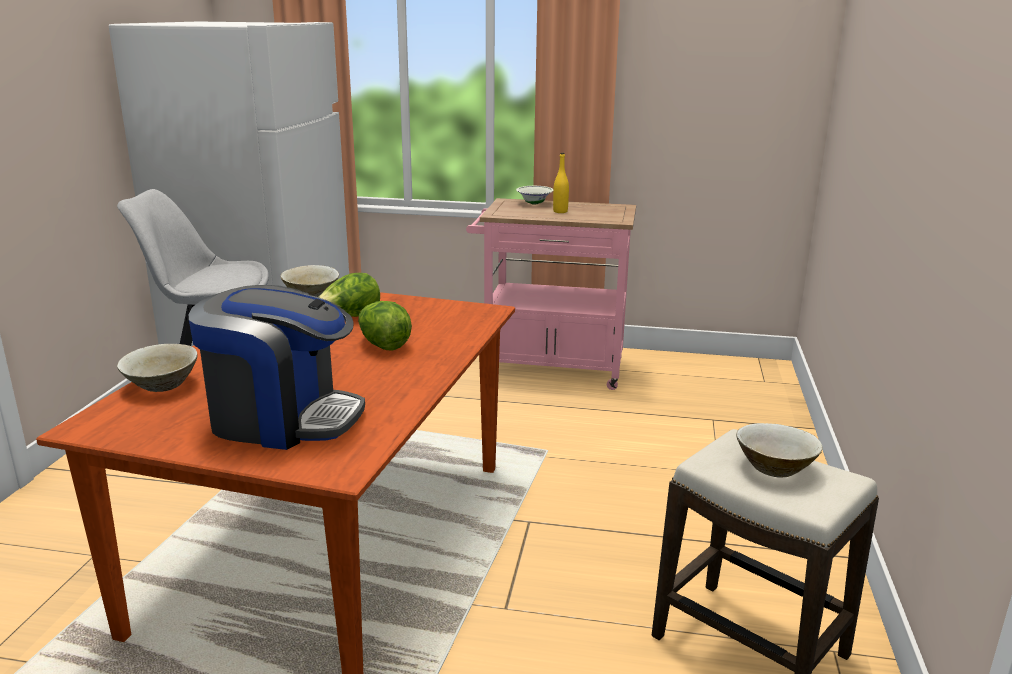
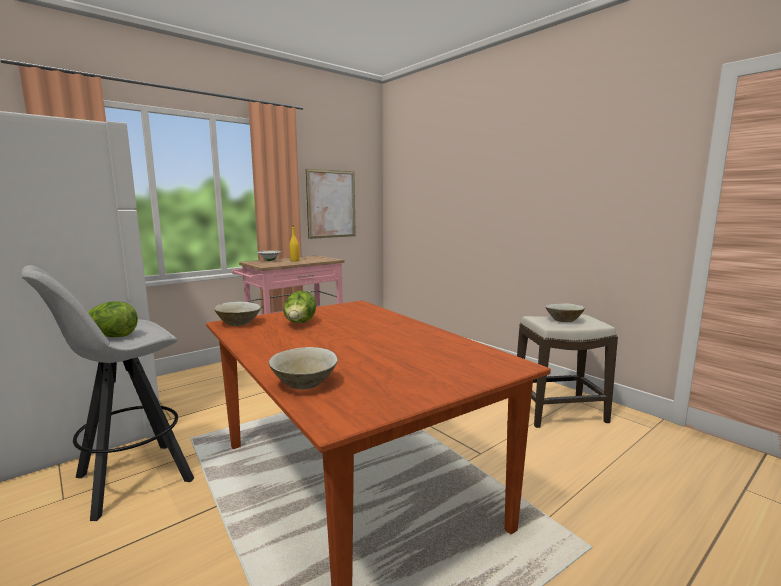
camera: 50 degrees left, 10 degrees down
coffee machine [189,285,365,450] -> none
lettuce [358,301,412,350] -> lettuce moved to [88,301,138,337]
none -> picture [306,169,356,239]

